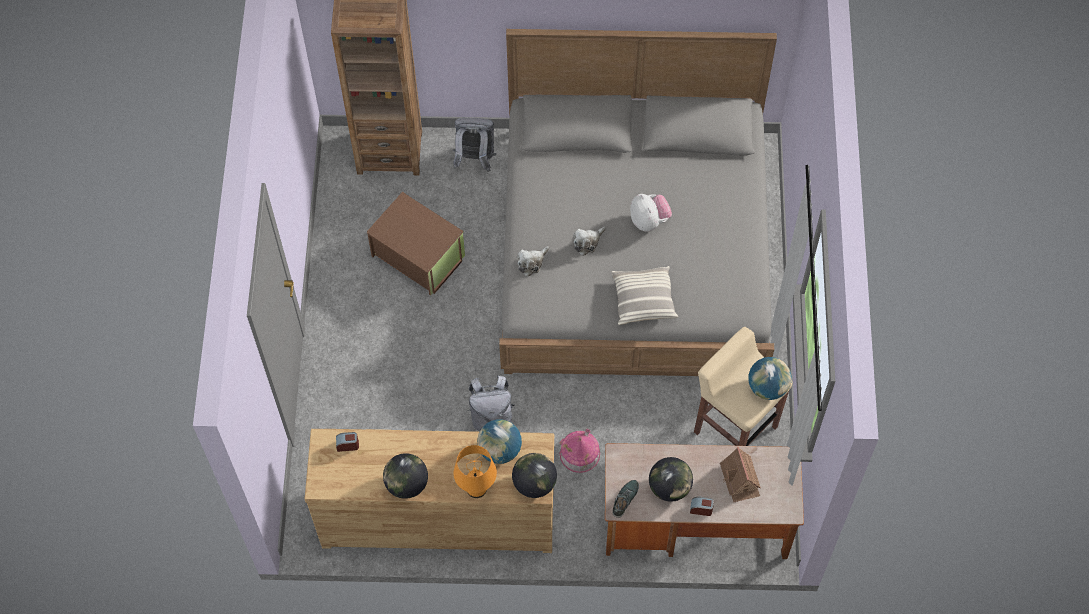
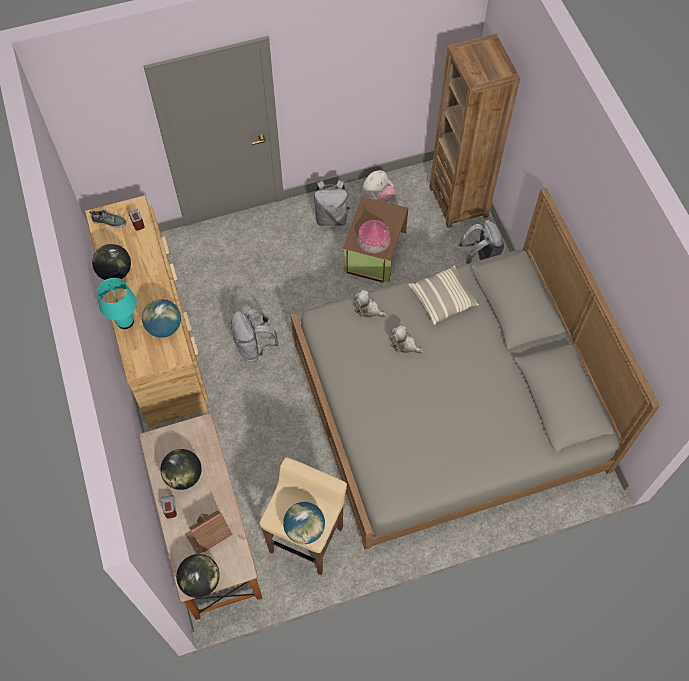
camera: 70 degrees right, 0 degrees up
orange table lamp [453,445,497,498] -> turquoise table lamp [97,278,137,329]
globe [512,453,557,498] -> globe moved to [176,554,220,598]
toy house [559,429,600,473] -> toy house moved to [357,220,391,254]
pillow [612,266,678,325] -> pillow moved to [408,265,479,325]
shoe [612,480,639,518] -> shoe moved to [89,210,126,228]
plush toy [630,194,672,231] -> plush toy moved to [363,170,396,202]
none -> grey backpack [313,180,350,226]

